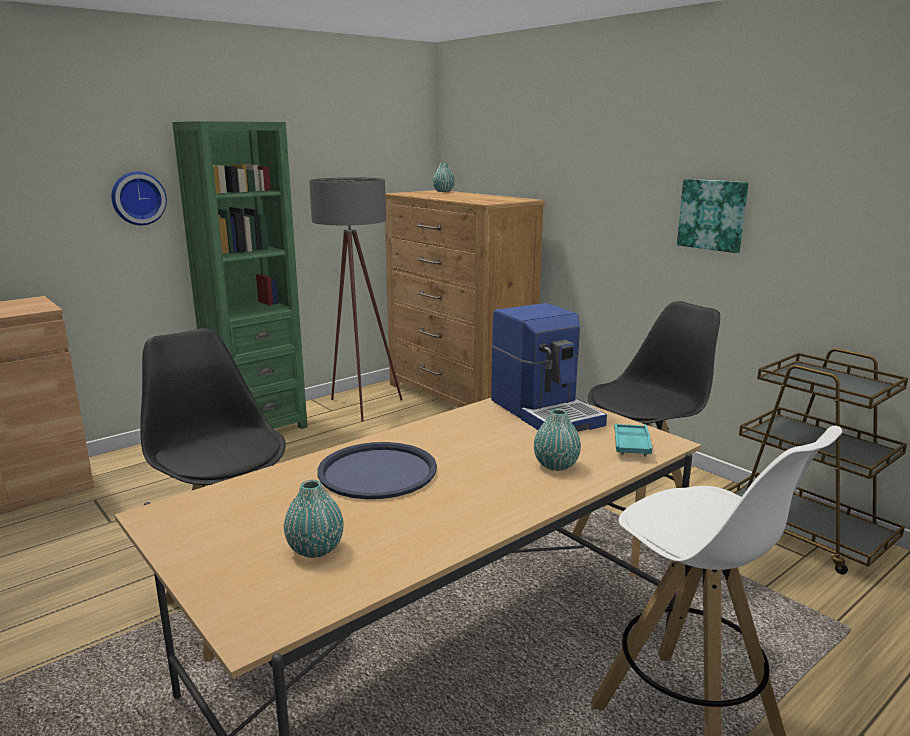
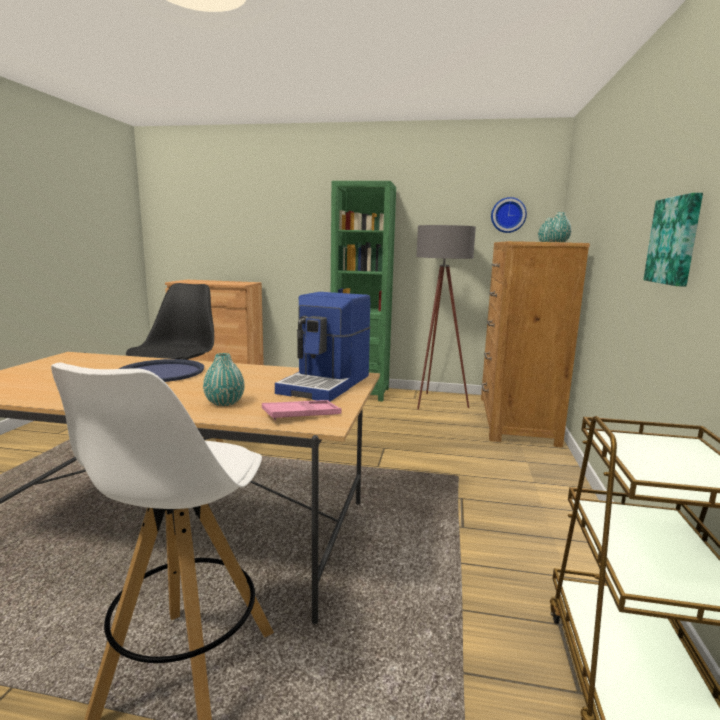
camera: 50 degrees right, 5 degrees down
wall clock [111,172,167,225] -> wall clock moved to [491,197,527,233]
turquoise vase [284,480,344,558] -> turquoise vase moved to [547,212,572,242]
black stool [572,301,720,577] -> none
turquoise tray [614,423,652,456] -> pink tray [262,400,342,420]

